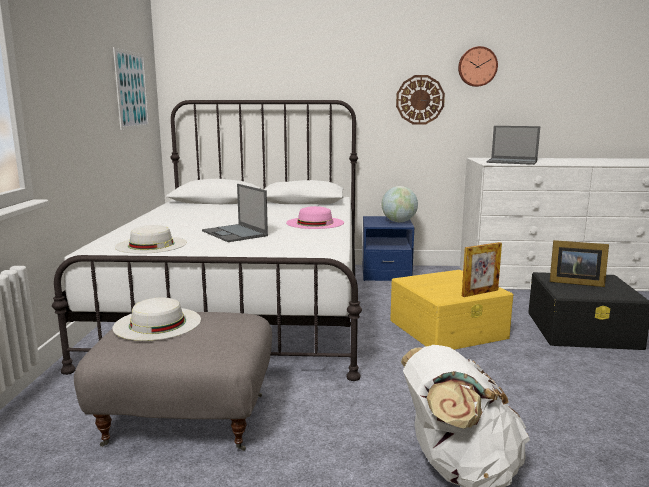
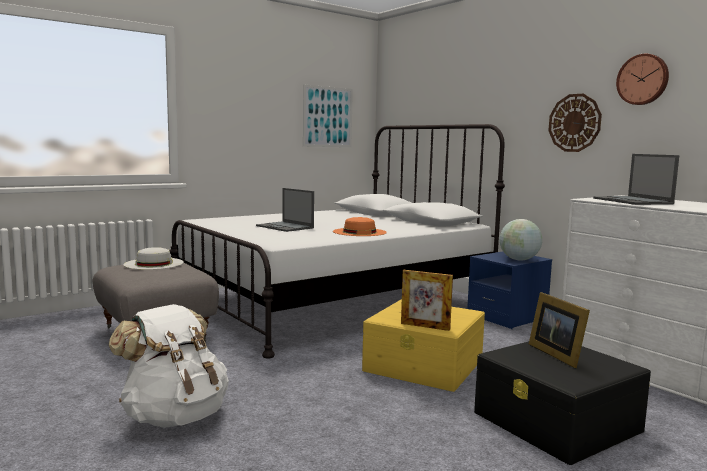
camera: 50 degrees right, 5 degrees down
white hat [115,225,187,254] -> none
laptop [202,184,268,242] -> laptop turned 60 degrees counterclockwise [256,188,314,232]
pink hat [286,206,344,229] -> orange hat [333,217,387,236]

